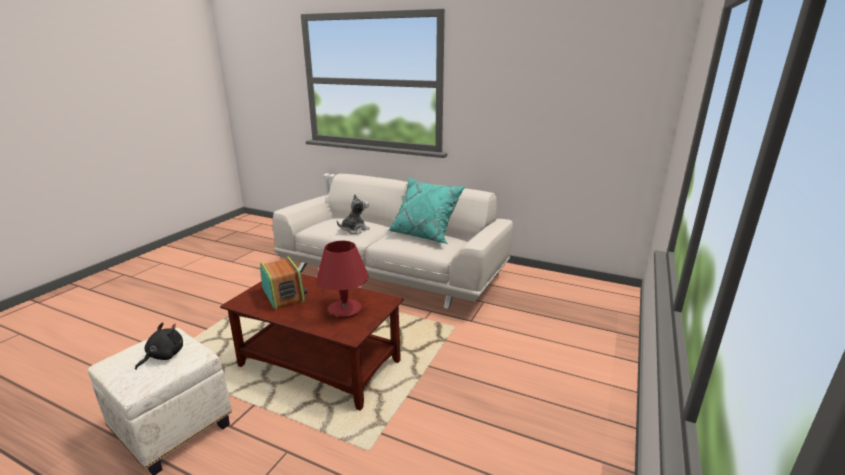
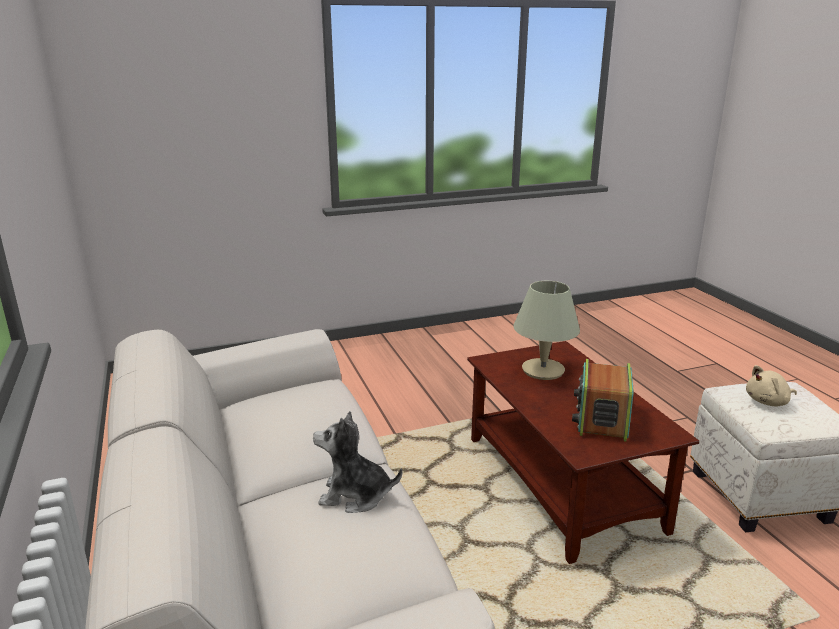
camera: 135 degrees left, 0 degrees up
black plush toy [135,322,183,370] -> beige plush toy [746,365,797,406]
red table lamp [316,241,368,318] -> beige table lamp [514,281,580,380]
turquoise pillow [388,177,465,244] -> none

